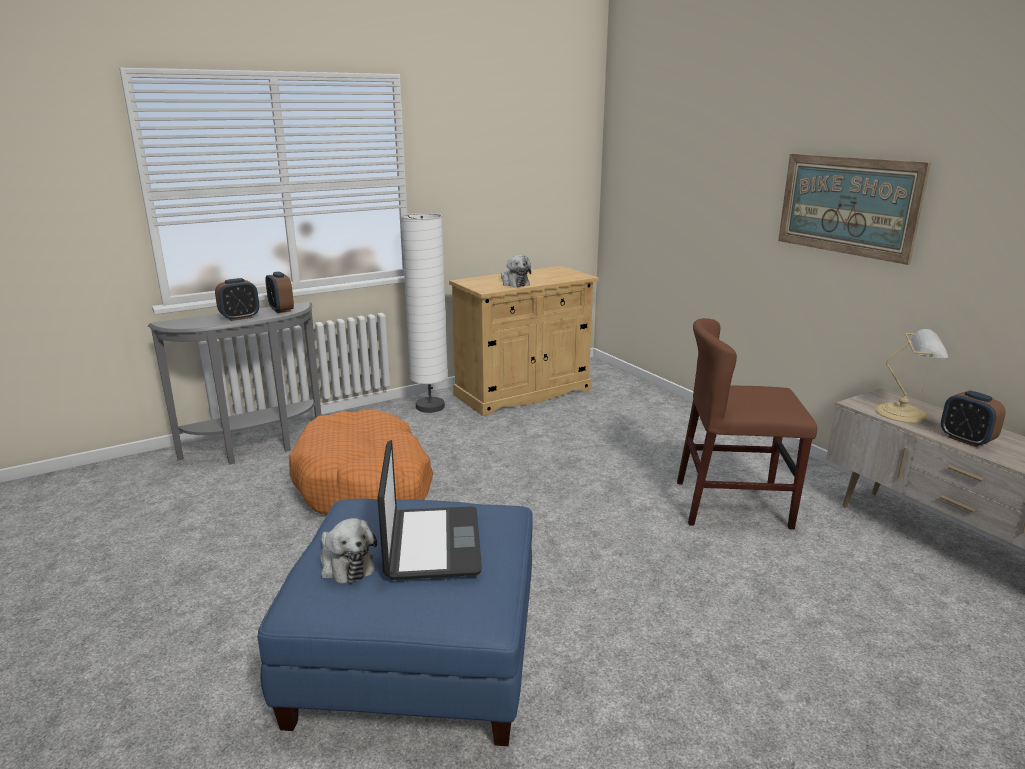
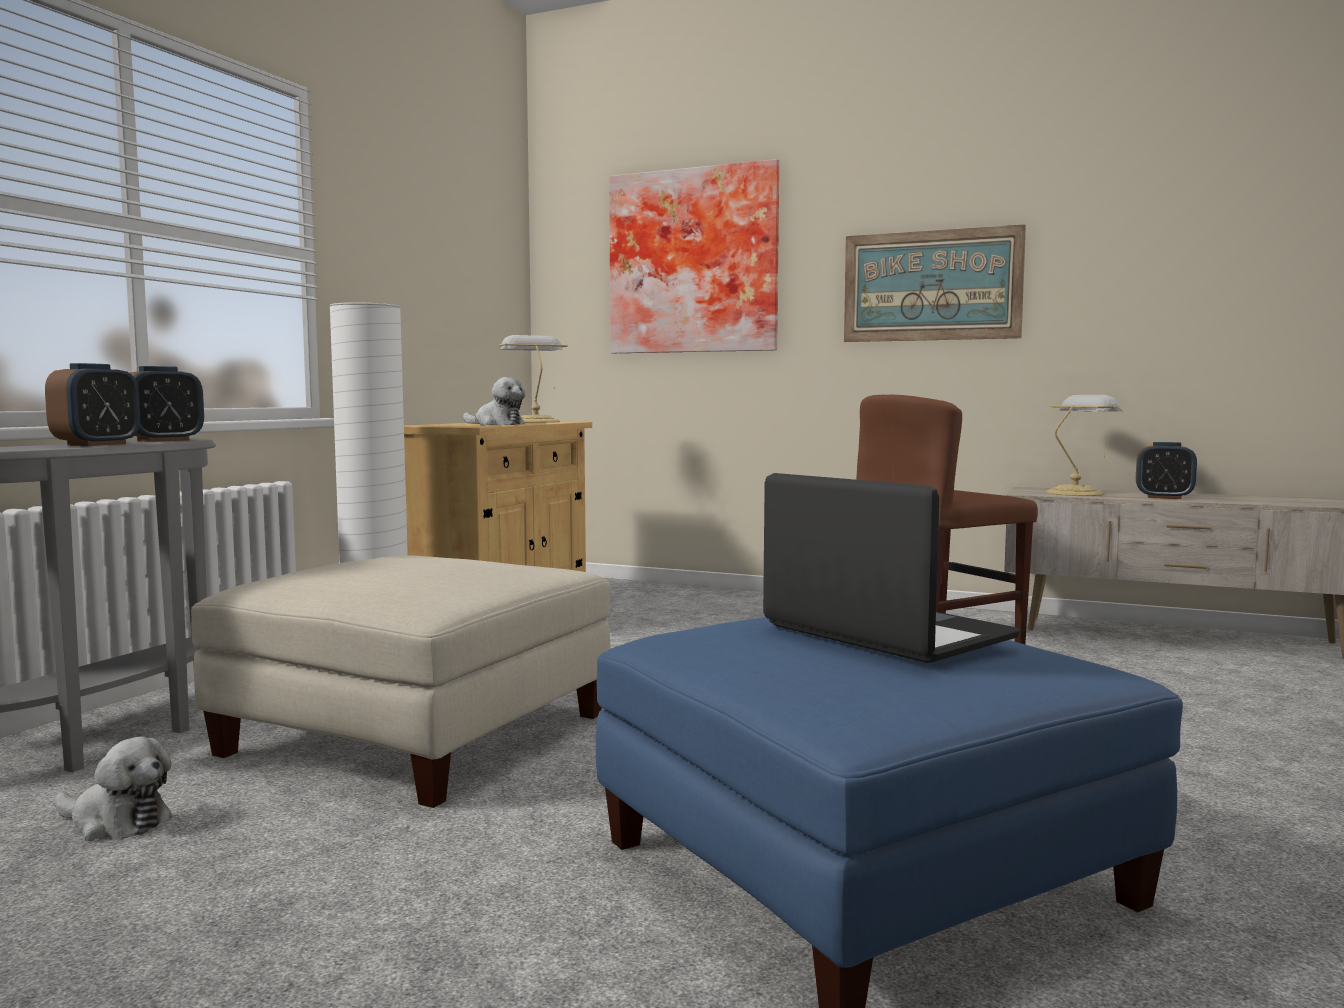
camera: 35 degrees left, 15 degrees down
alarm clock [265,272,294,313] -> alarm clock turned 75 degrees counterclockwise [130,366,204,442]
orange dog bed [289,409,433,515] -> beige ottoman [191,555,611,808]
plush toy [320,518,377,584] -> plush toy moved to [55,737,172,841]
none -> table lamp [499,335,568,423]
none -> picture [609,159,779,353]

